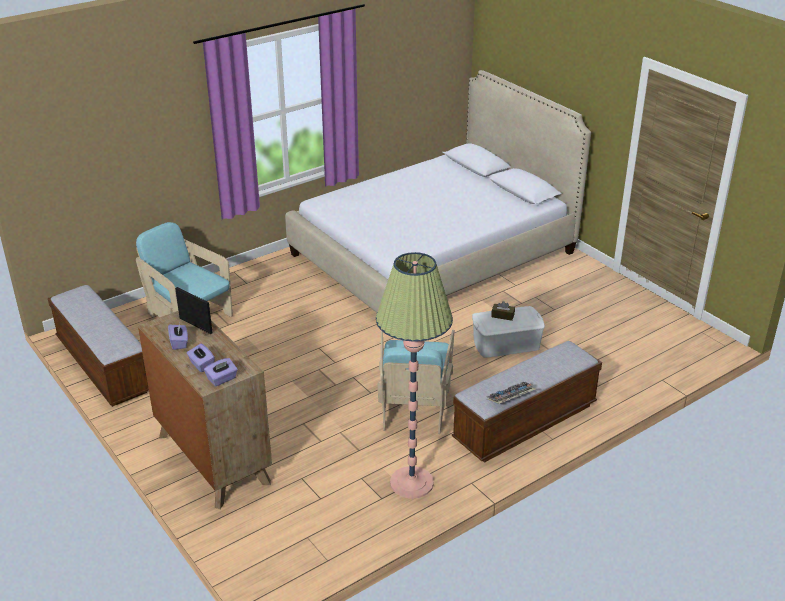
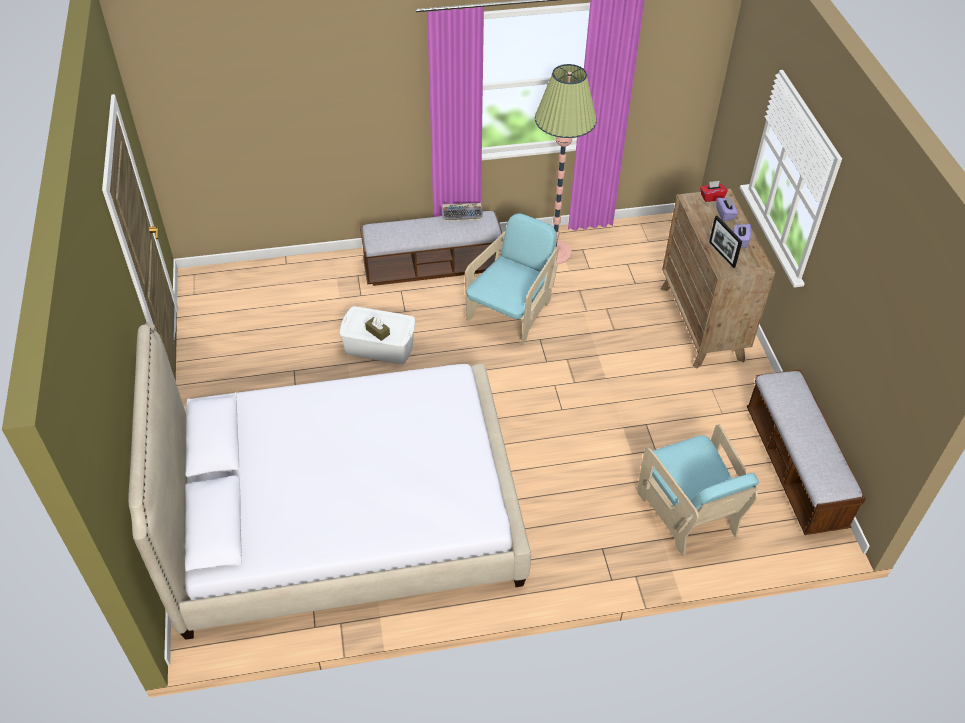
camera: 155 degrees left, 15 degrees up
purple tissue box [204,358,238,386] -> red tissue box [700,181,728,202]

